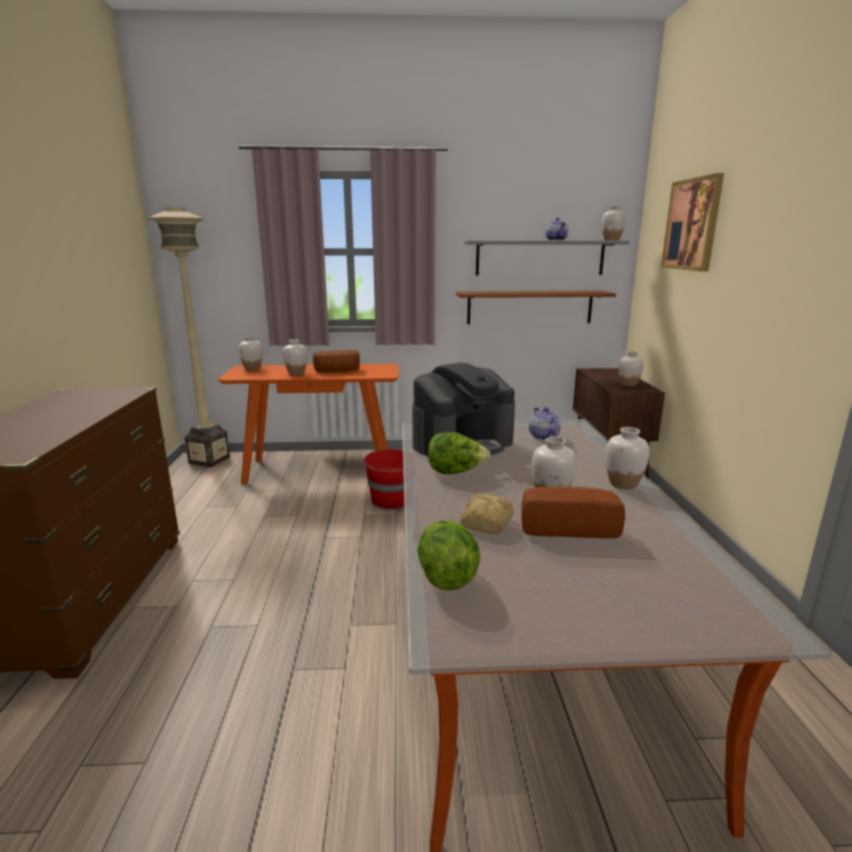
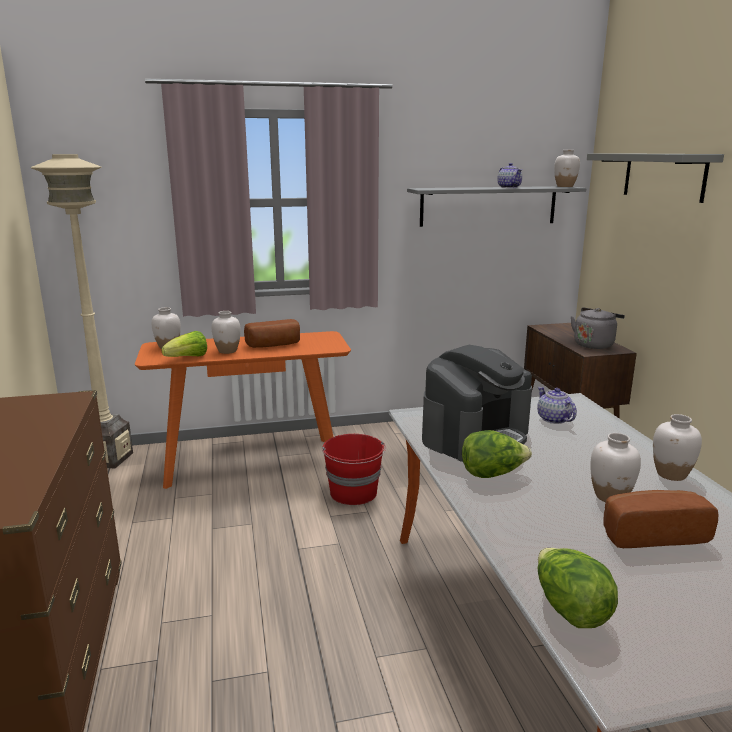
camera: 10 degrees left, 0 degrees up
brown shelf [456,291,616,324] -> none
bread [460,493,514,534] -> none
white vase [618,351,643,387] -> grey kettle [571,307,625,349]
picture [661,173,724,271] -> grey shelf [587,153,724,203]
none -> lettuce [162,331,207,357]

